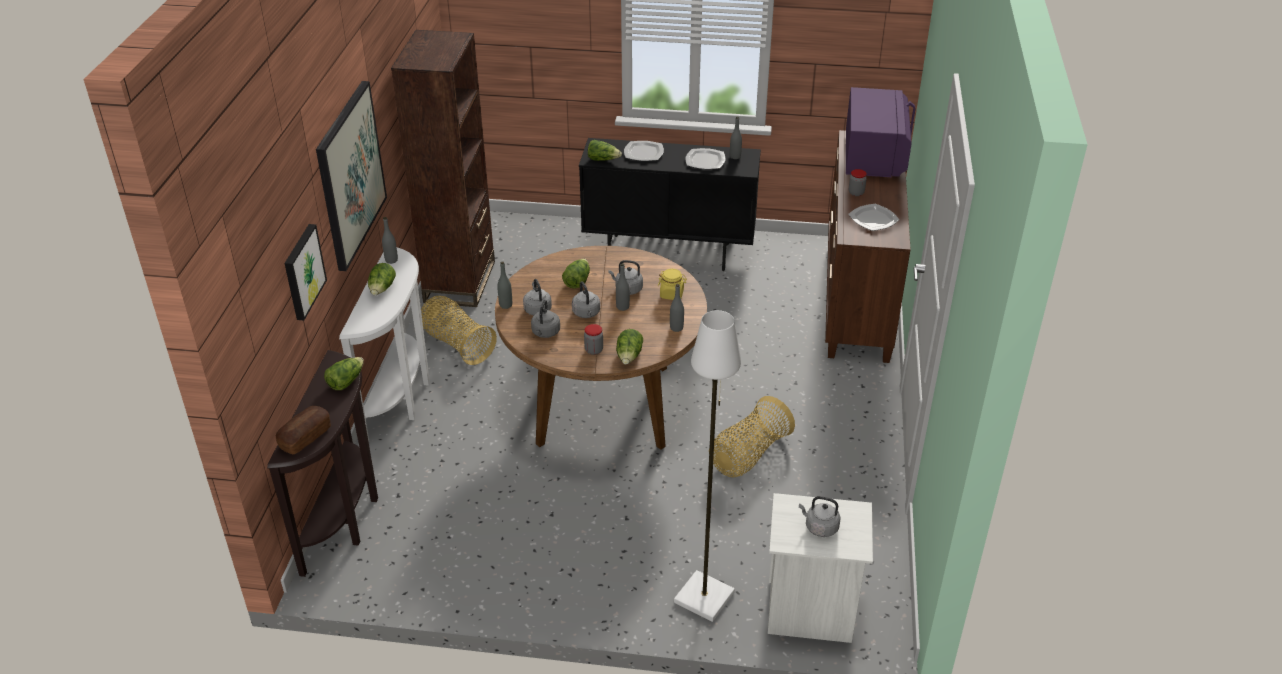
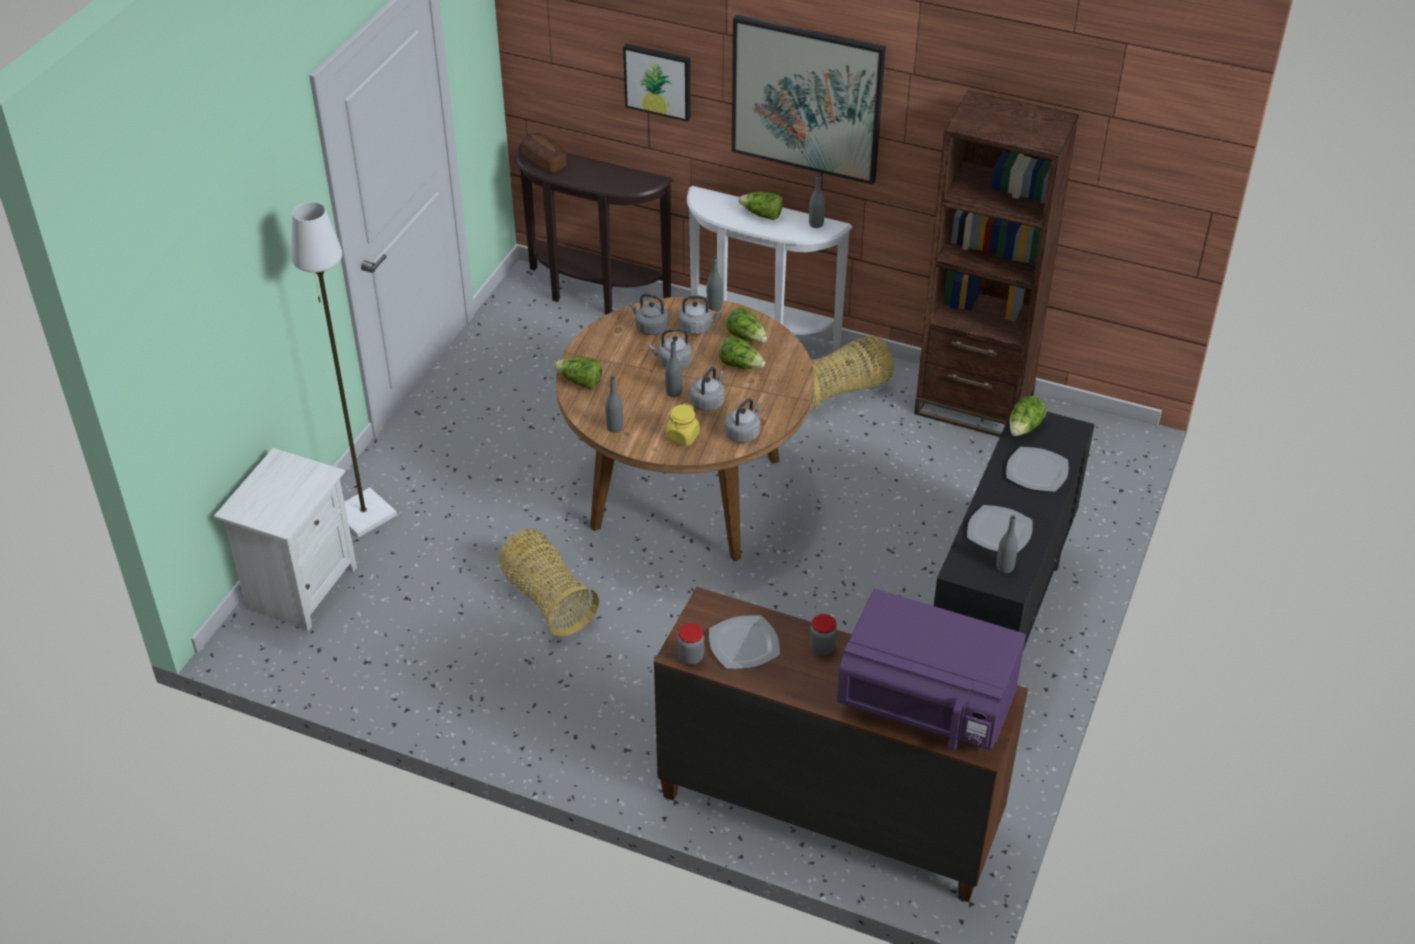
camera: 105 degrees right, 5 degrees up
lettuce [324,357,364,390] -> lettuce moved to [726,308,767,343]
jar [584,324,603,355] -> jar moved to [678,624,704,665]
grey kettle [799,496,841,537] -> grey kettle moved to [725,398,762,443]

